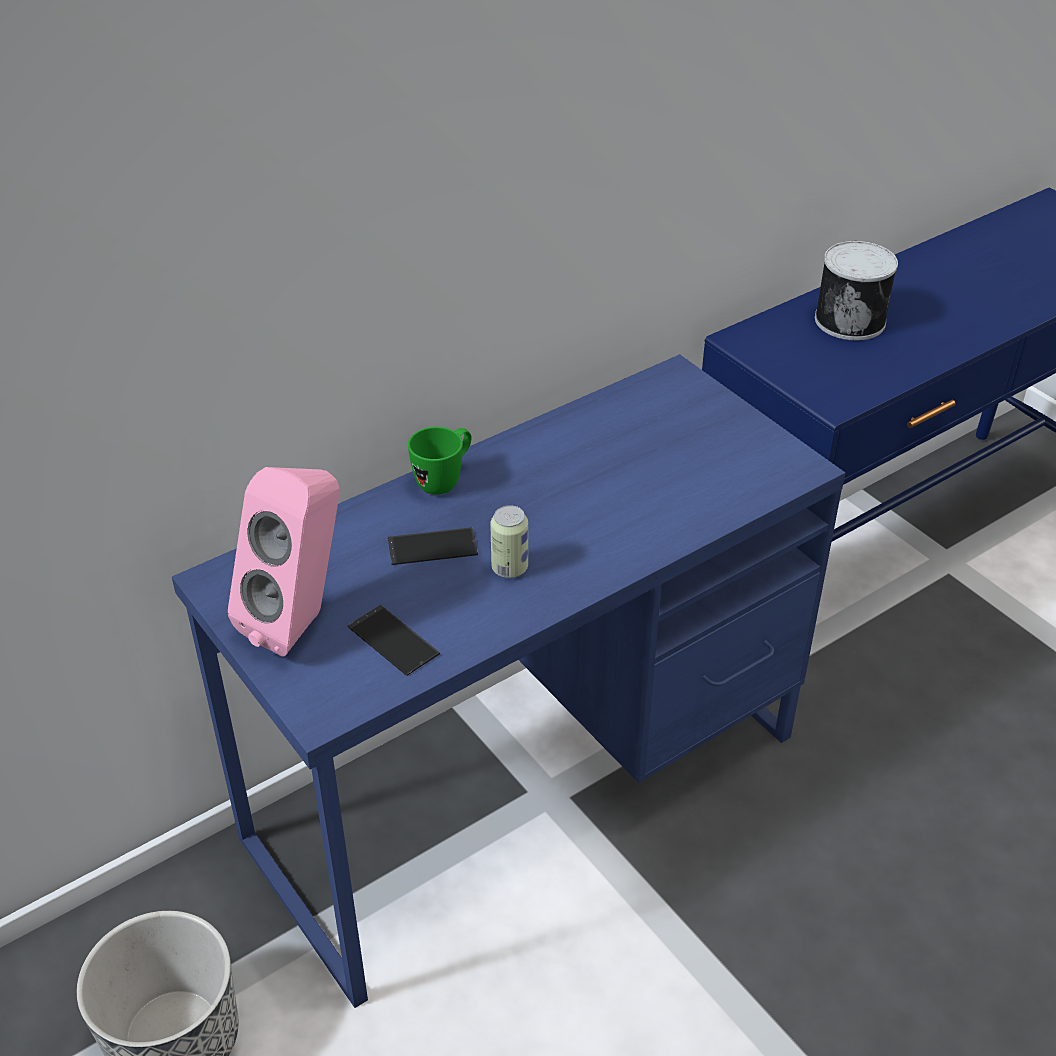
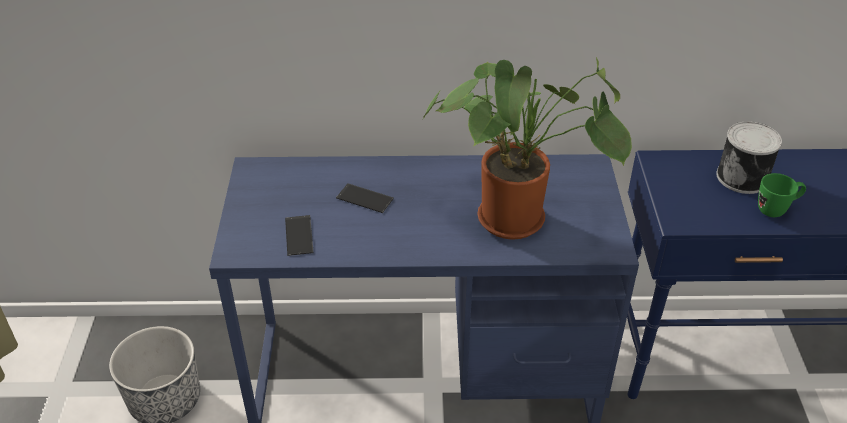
camera: 35 degrees right, 0 degrees up
pink speaker [228,467,340,657] -> none
green mug [408,427,472,495] -> green mug moved to [758,173,806,217]
can [490,505,528,578] -> none
none -> potted plant [422,57,632,240]

